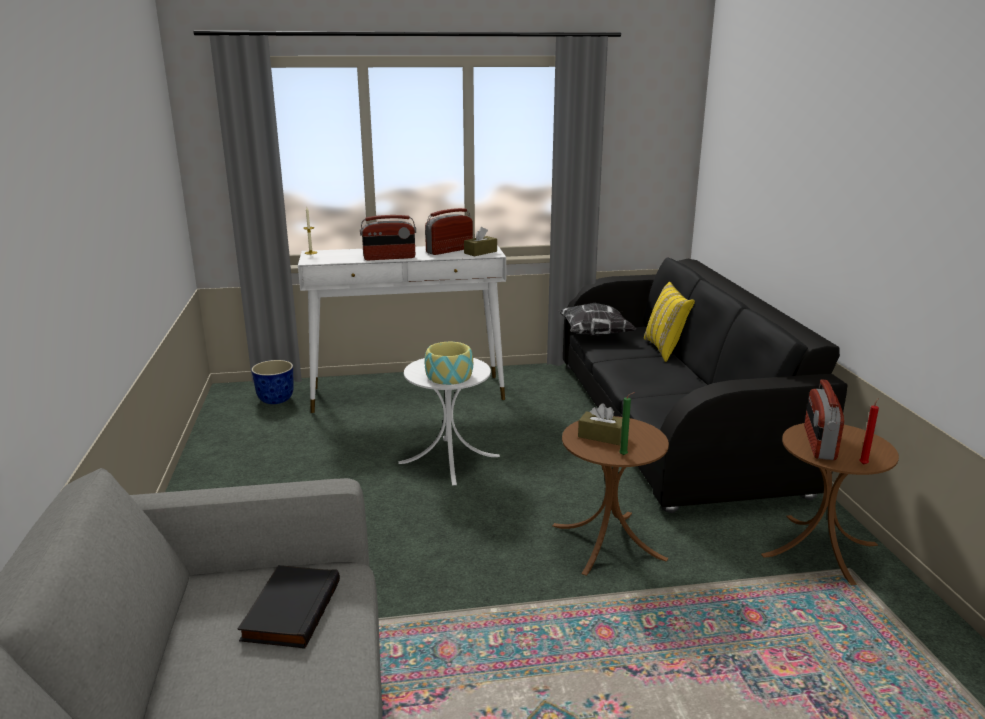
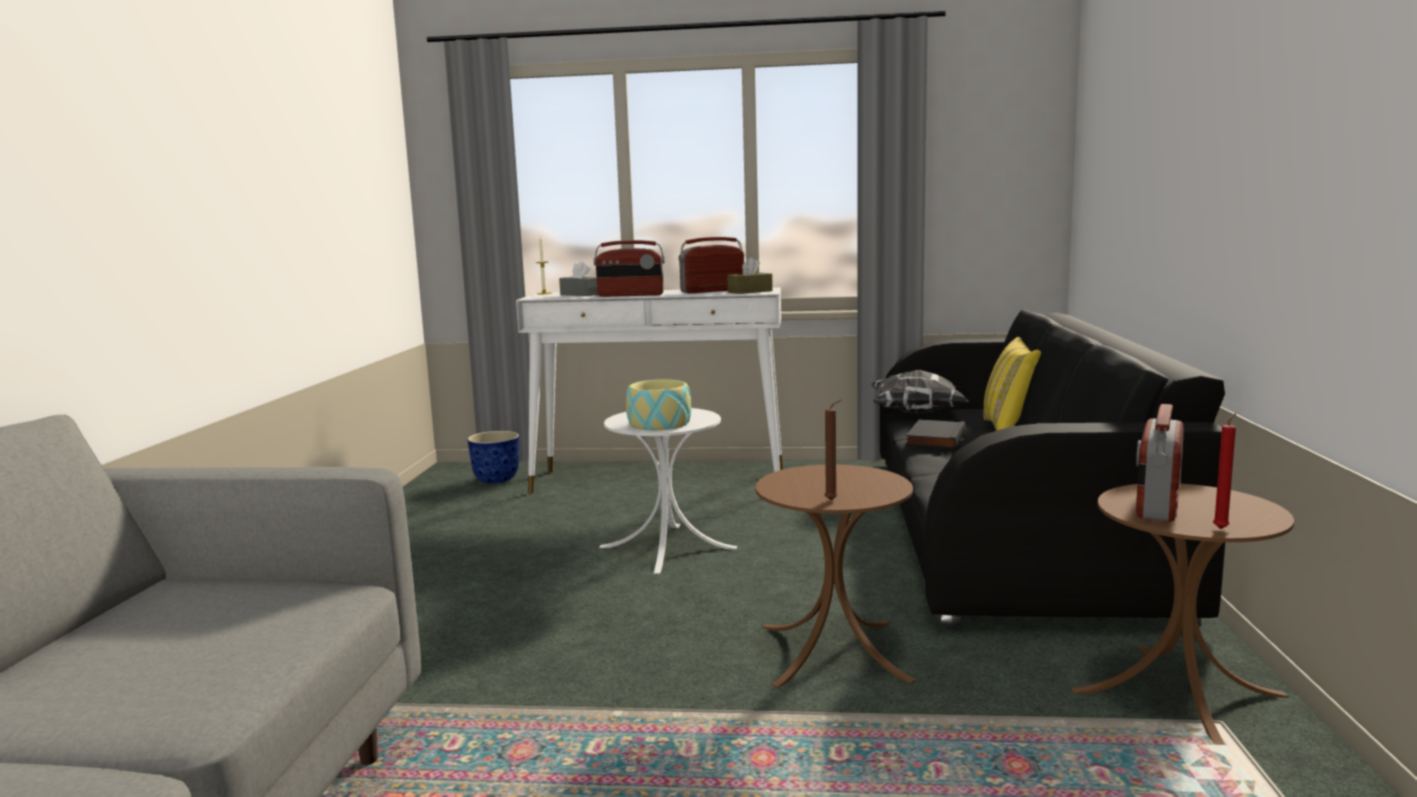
camera: 15 degrees right, 10 degrees down
black book [237,565,340,649] -> black book moved to [906,419,966,449]
brown tissue box [578,403,622,445] -> none
green candle [619,392,635,455] -> brown candle [825,400,841,500]
none -> grey tissue box [559,261,598,296]

